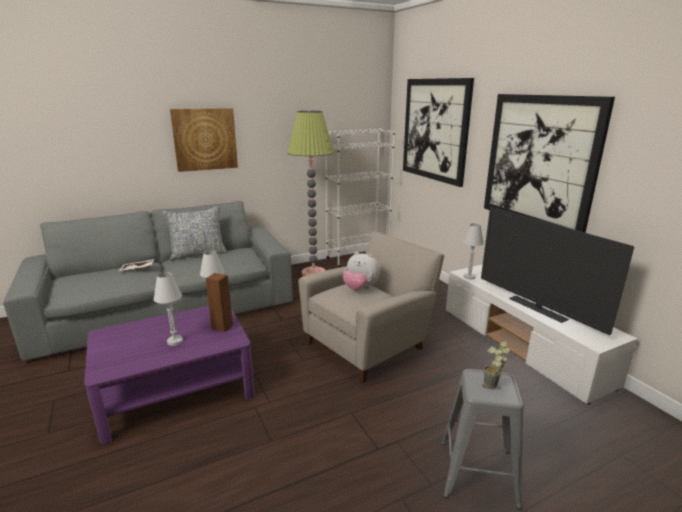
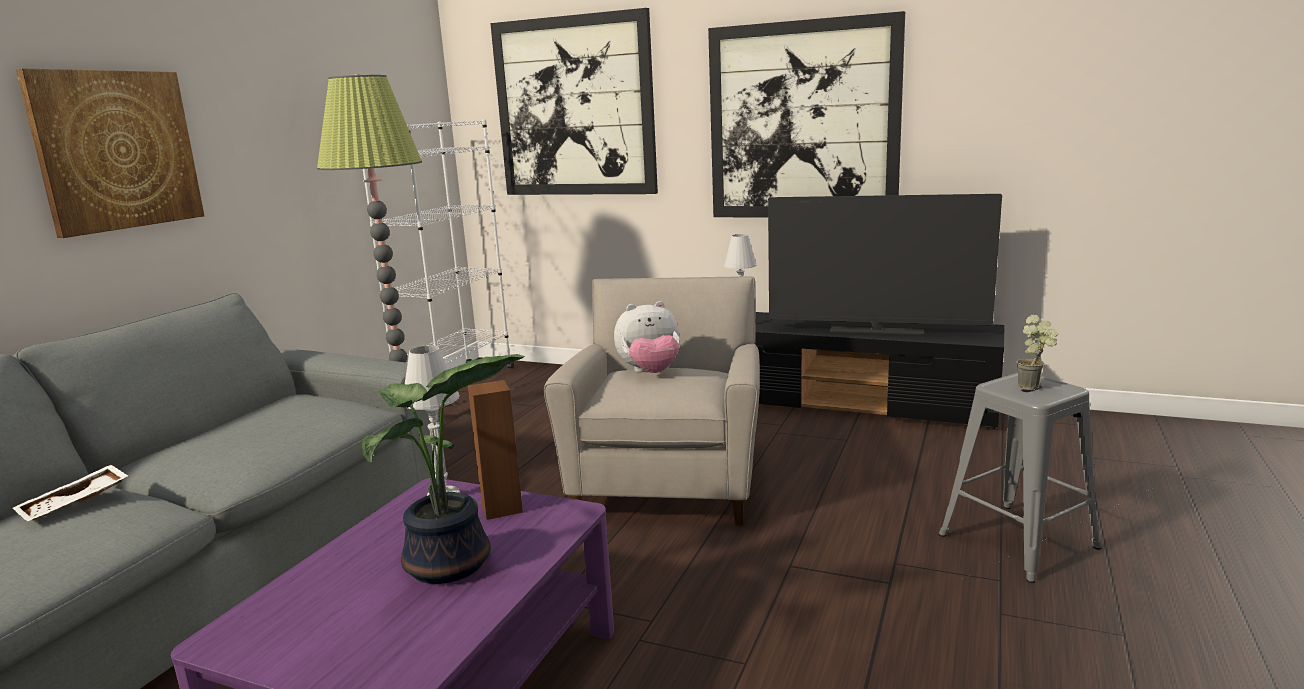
camera: 40 degrees left, 5 degrees down
white table lamp [154,272,183,346] -> potted plant [362,354,525,584]
pillow [163,206,227,260] -> none
white tv stand [446,264,638,405] -> black tv stand [755,312,1004,430]

